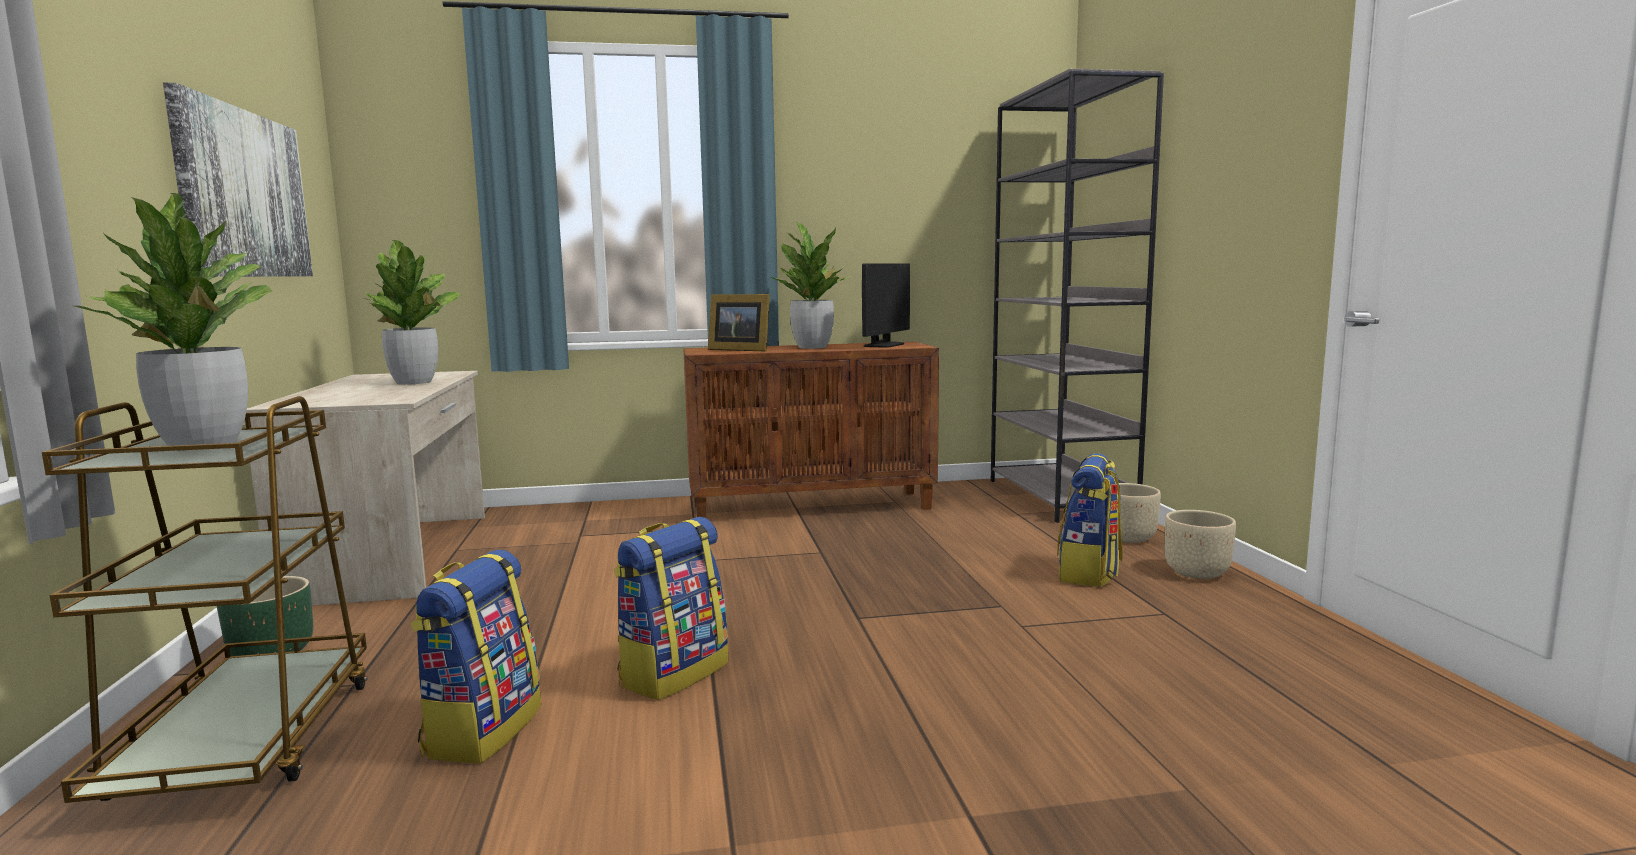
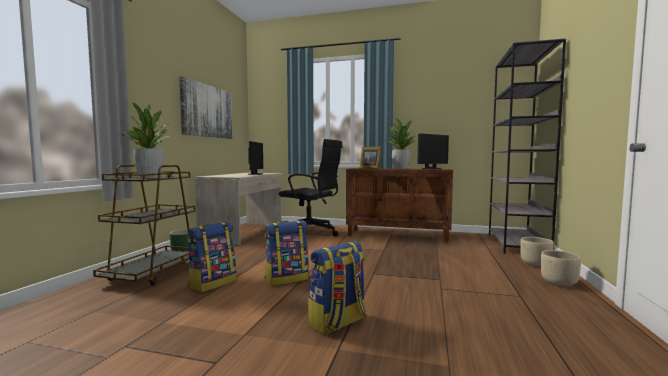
camera: 25 degrees right, 5 degrees down
potted plant [364,240,461,385] -> monitor [248,141,263,175]
backpack [1057,453,1123,587] -> backpack moved to [308,241,366,335]
none -> black office chair [278,139,343,236]

